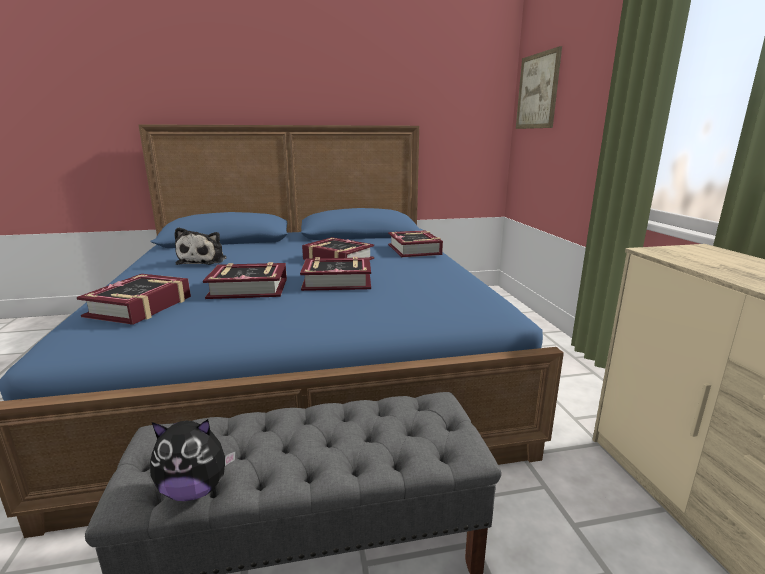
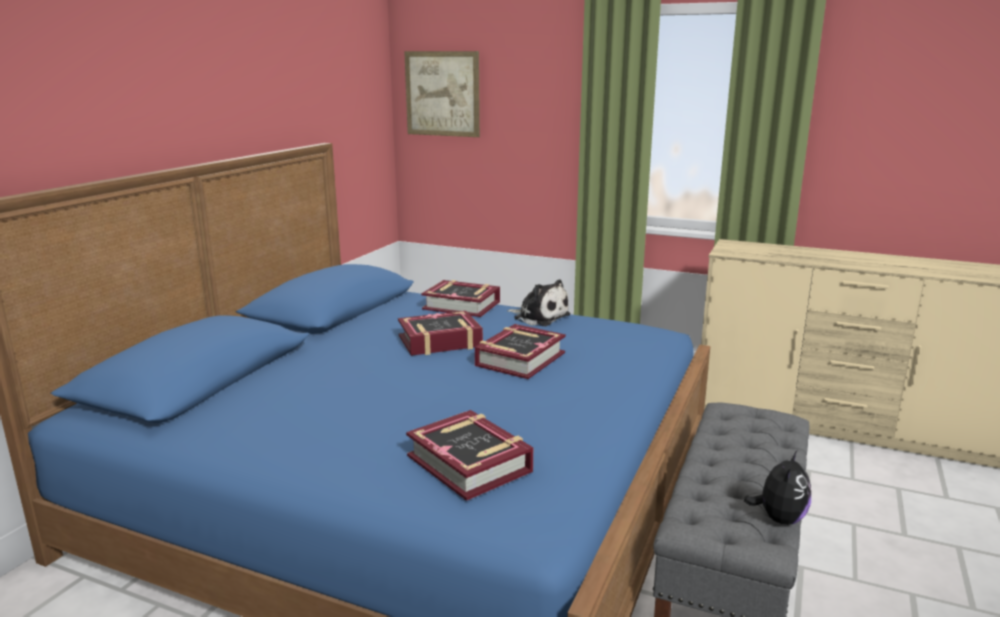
camera: 55 degrees left, 0 degrees up
plush toy [174,227,226,265] -> plush toy moved to [507,280,570,326]
book [203,262,287,299] -> none

